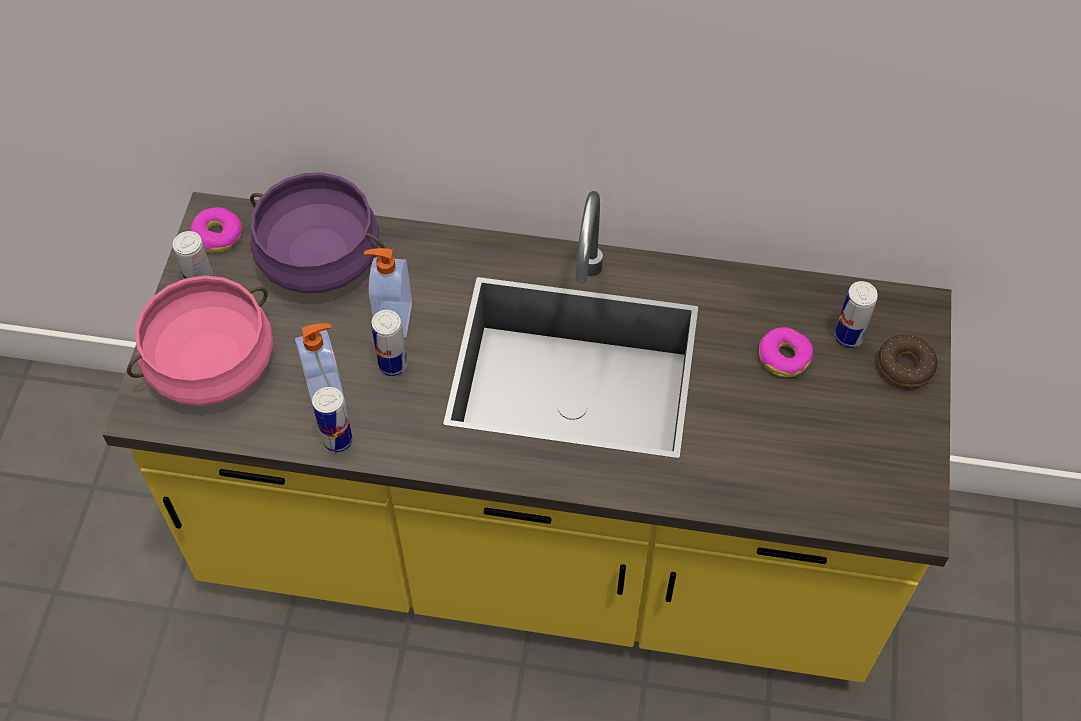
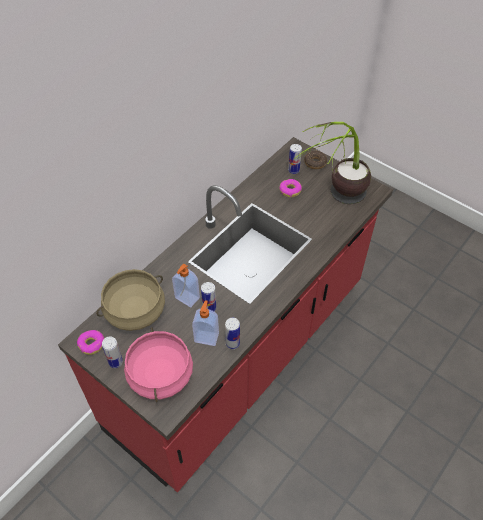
camera: 60 degrees left, 5 degrees down
yellow counter [102,191,951,682] -> red counter [58,137,393,492]
purple cooking pot [250,172,385,293] -> beige cooking pot [96,269,165,331]
none -> potted plant [294,122,371,204]

